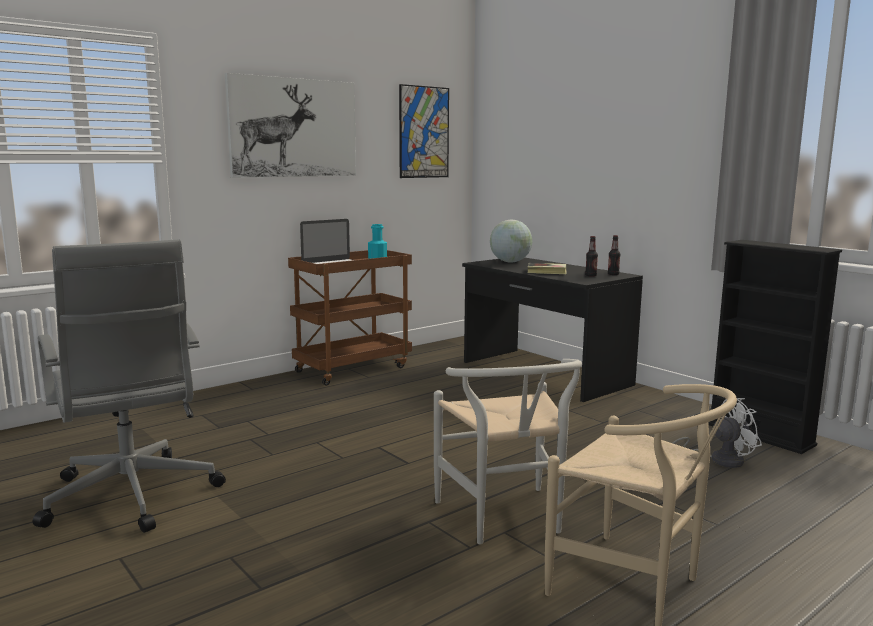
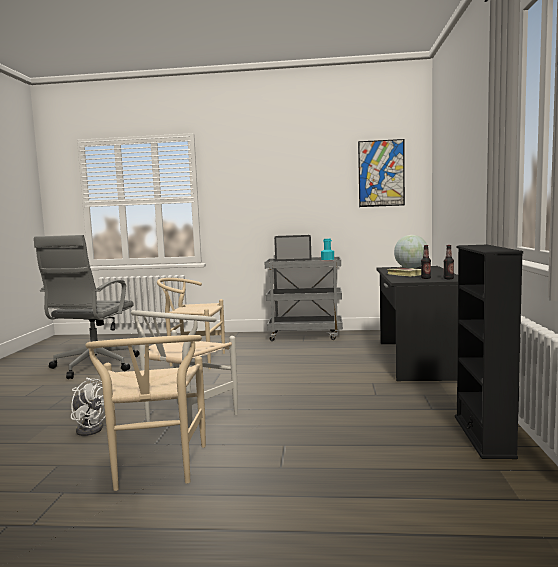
camera: 45 degrees right, 5 degrees down
picture [225,73,356,178] -> none
brown cart [288,250,412,386] -> grey cart [264,257,343,341]
white fan [672,398,762,468] -> white fan moved to [71,378,105,436]
none -> beige chair [157,278,225,369]

